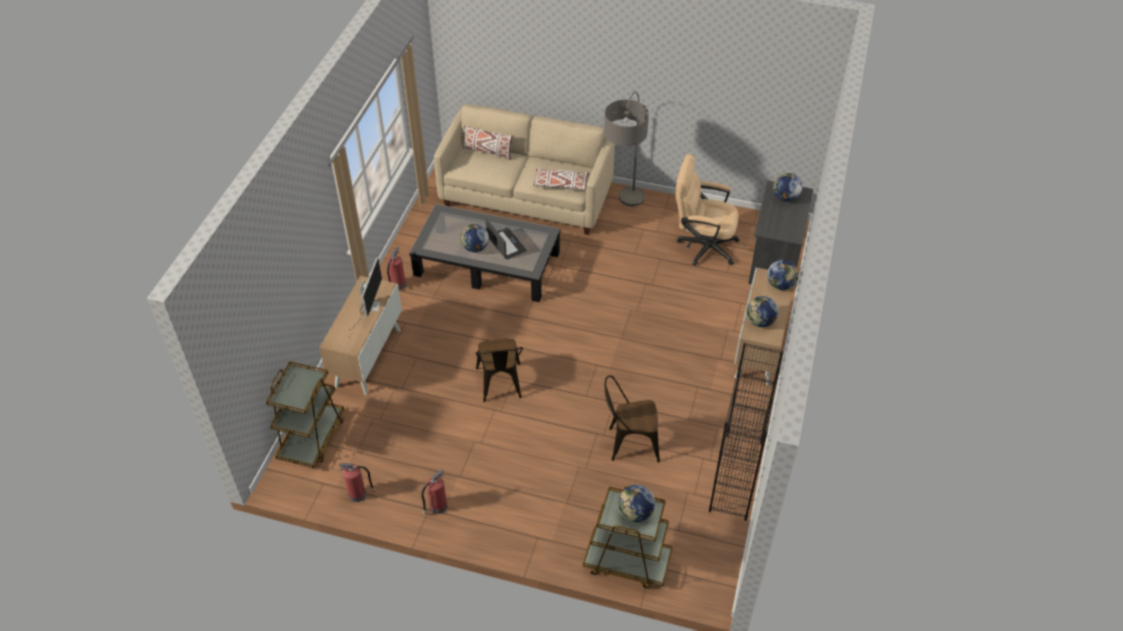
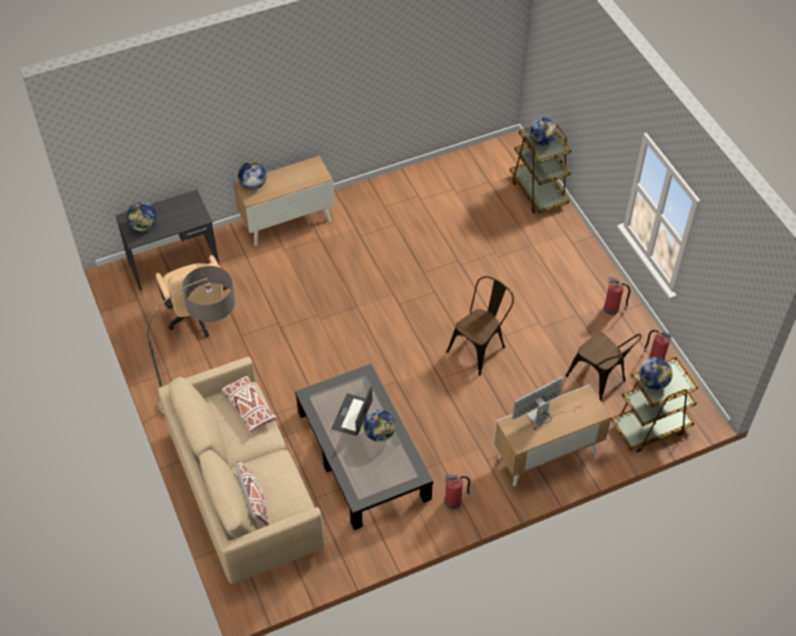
camera: 130 degrees left, 5 degrees up
brown chair [605,375,660,462] -> brown chair moved to [566,333,642,401]
black bookcase [709,343,784,521] -> none
globe [746,296,778,327] -> globe moved to [639,357,672,390]

